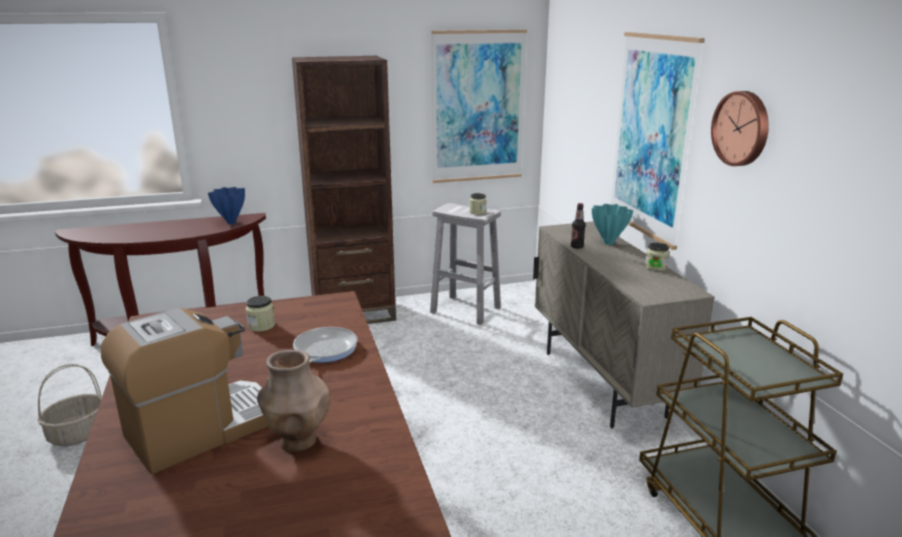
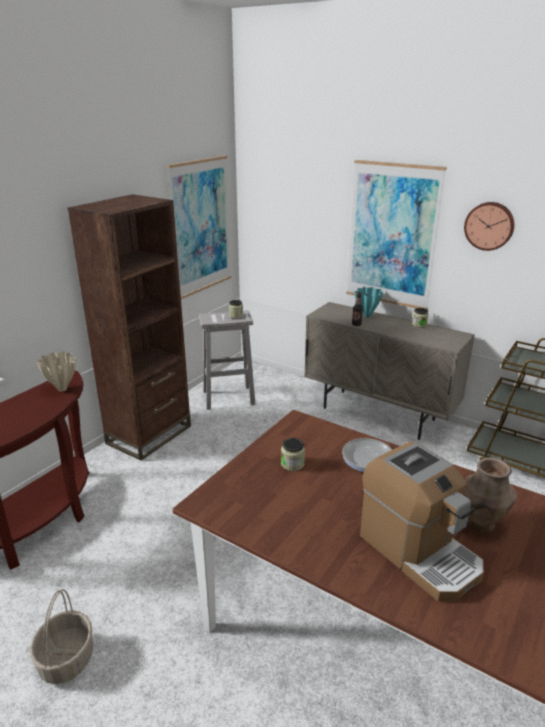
camera: 40 degrees left, 5 degrees up
coffee machine [101,308,268,474] -> coffee machine turned 135 degrees clockwise [360,442,484,602]
blue vase [208,187,245,224] -> beige vase [36,351,76,392]

